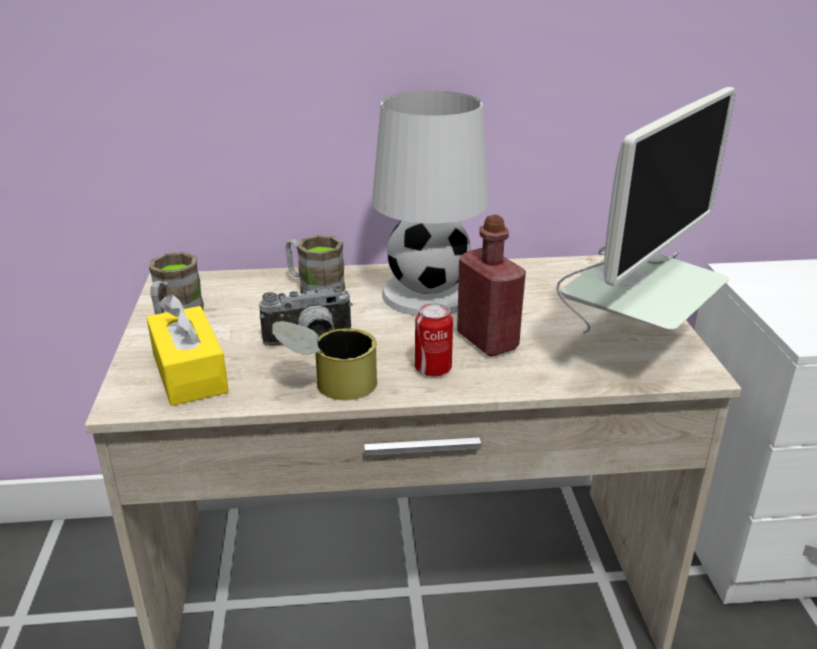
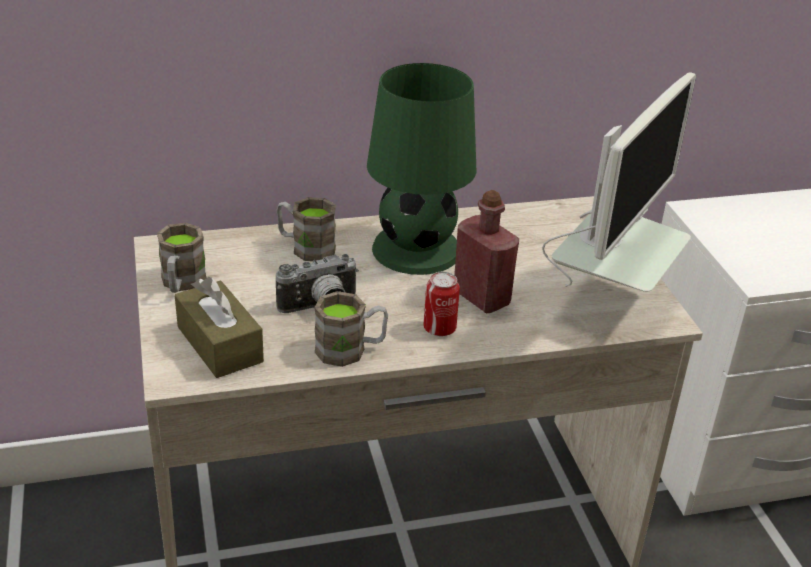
camera: 10 degrees left, 5 degrees up
yellow tissue box [146,294,229,406] -> brown tissue box [175,277,264,378]
can [272,321,377,400] -> brown mug [314,291,388,367]
white table lamp [372,90,489,316] -> green table lamp [367,63,477,275]

